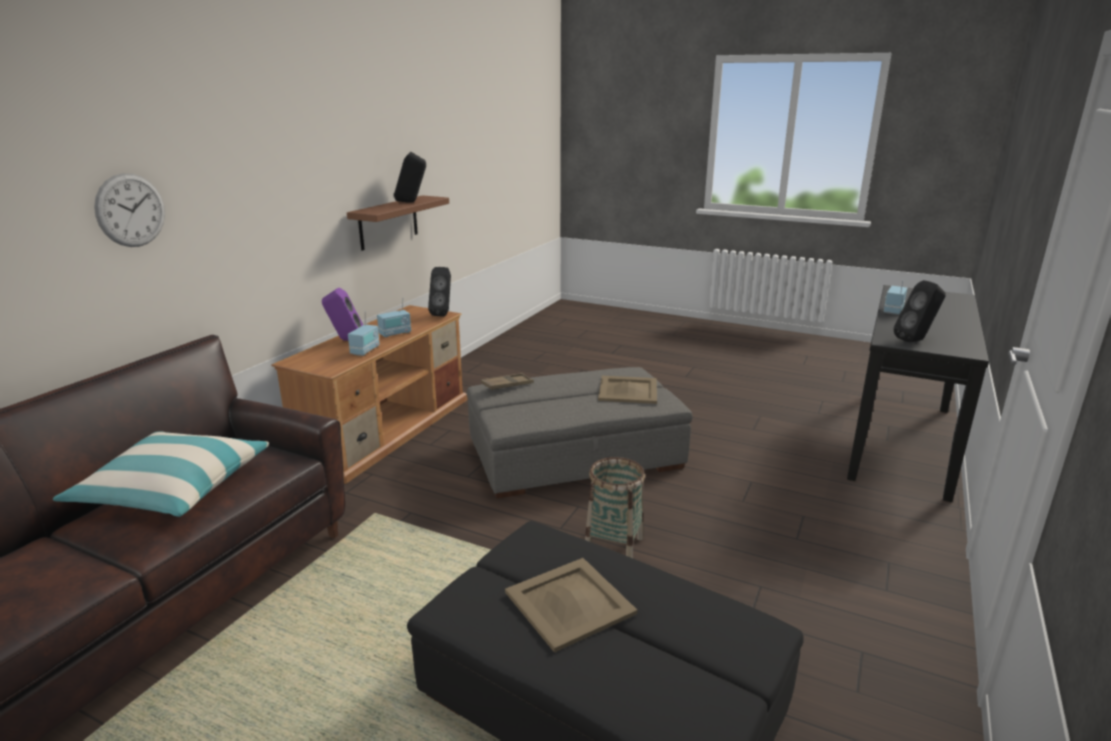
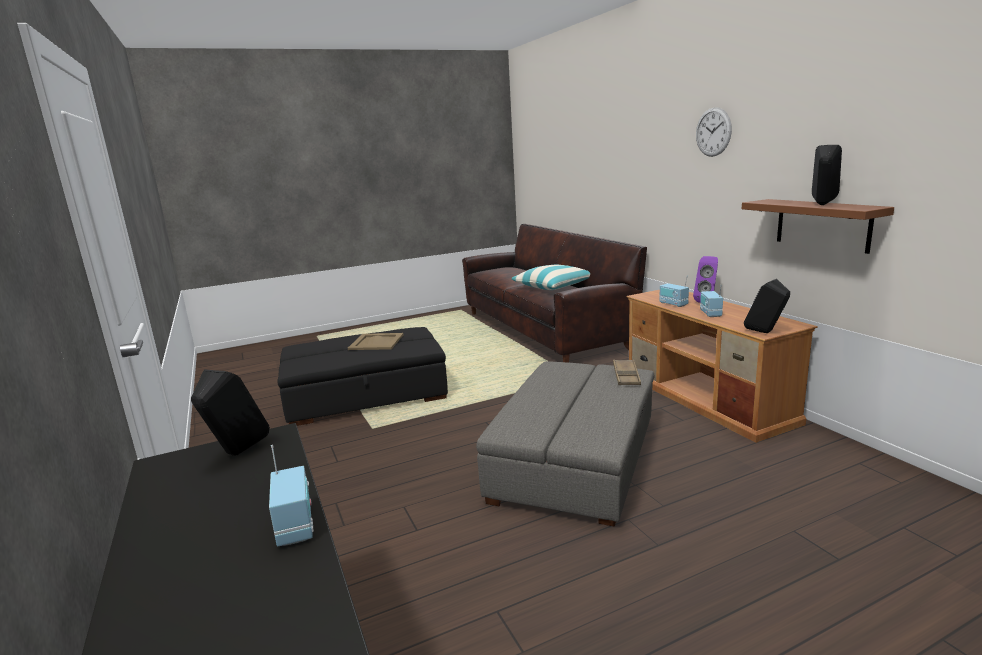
camera: 130 degrees right, 5 degrees down
wall clock [94,173,165,247] -> wall clock moved to [696,107,732,157]
basket [585,457,645,558] -> none
beige tray [598,376,657,404] -> none

